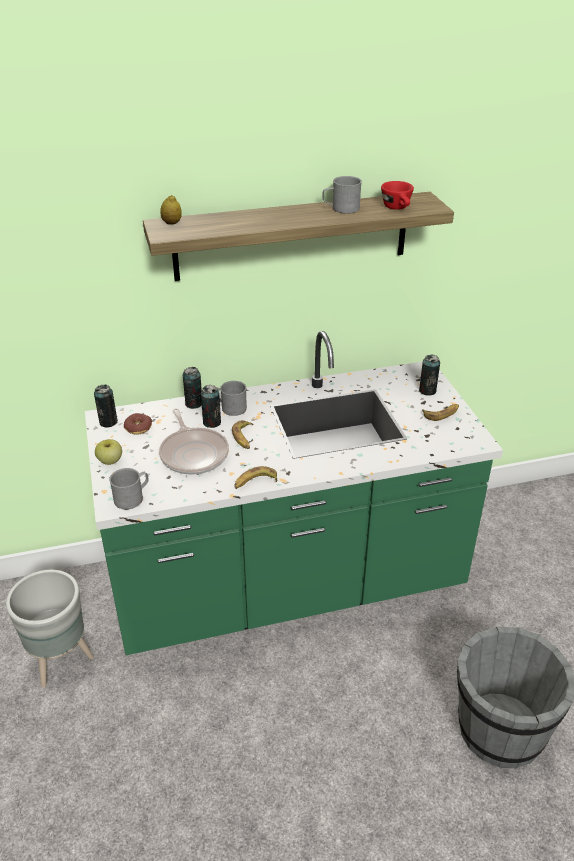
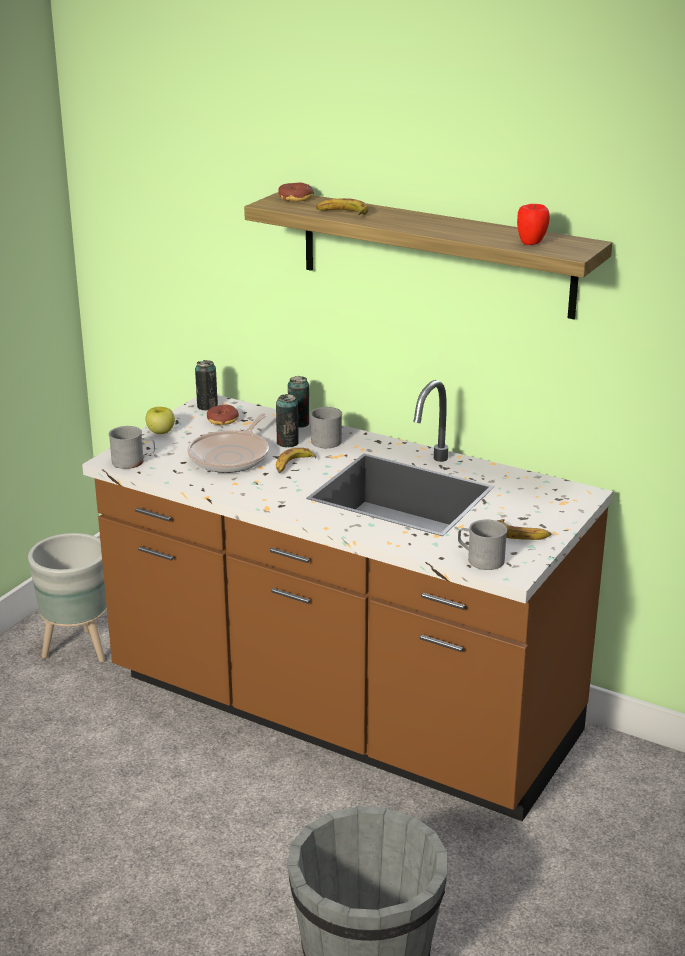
camera: 45 degrees right, 10 degrees down
green counter [85,331,503,655] -> brown counter [82,380,613,821]
lemon [160,195,182,225] -> donut [278,183,314,202]
banana [235,466,278,489] -> banana moved to [316,198,369,215]
grey mug [322,176,362,214] -> grey mug moved to [458,520,507,570]
red cup [381,181,414,210] -> apple [517,204,550,245]
can [419,354,440,396] -> none

